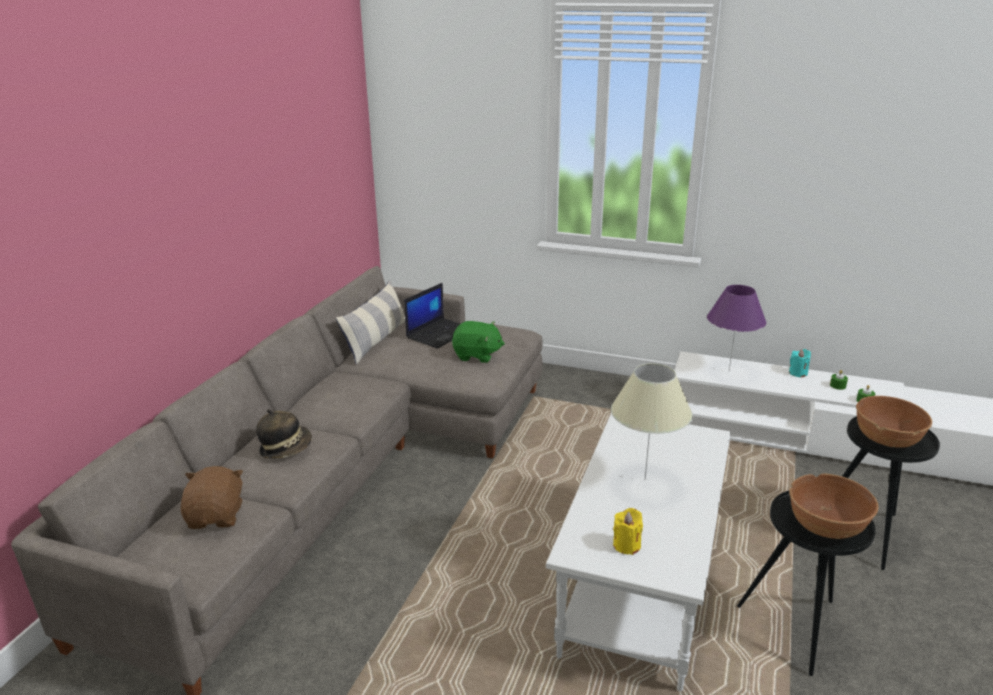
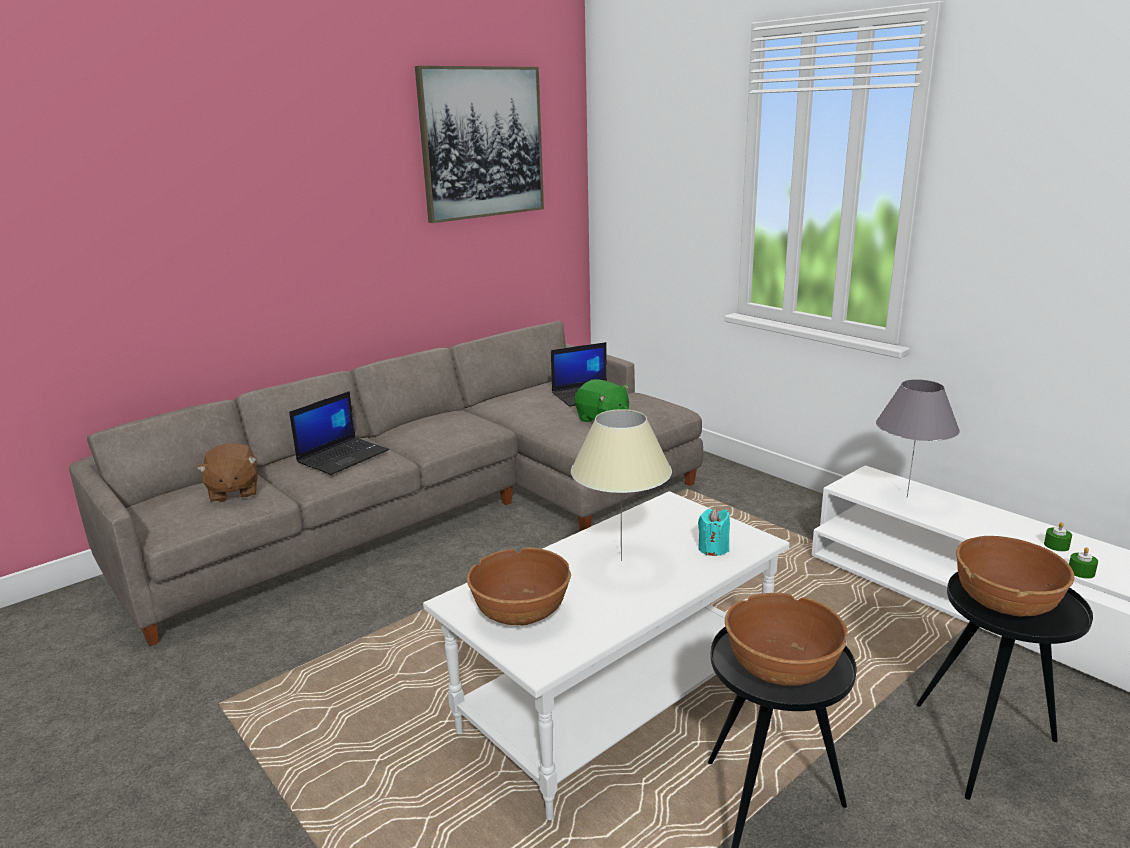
camera: 30 degrees right, 5 degrees down
brown plush toy [181,466,243,529] -> brown plush toy turned 135 degrees clockwise [196,443,258,503]
hat [256,409,312,458] -> laptop [289,391,389,475]
pillow [336,280,405,364] -> none
yellow candle [613,508,643,555] -> brown bowl [467,547,571,625]
purple table lamp [707,285,766,371] -> grey table lamp [876,379,960,498]
turquoise candle [789,349,811,378] -> turquoise candle moved to [698,508,730,556]
none -> picture [415,66,544,223]

